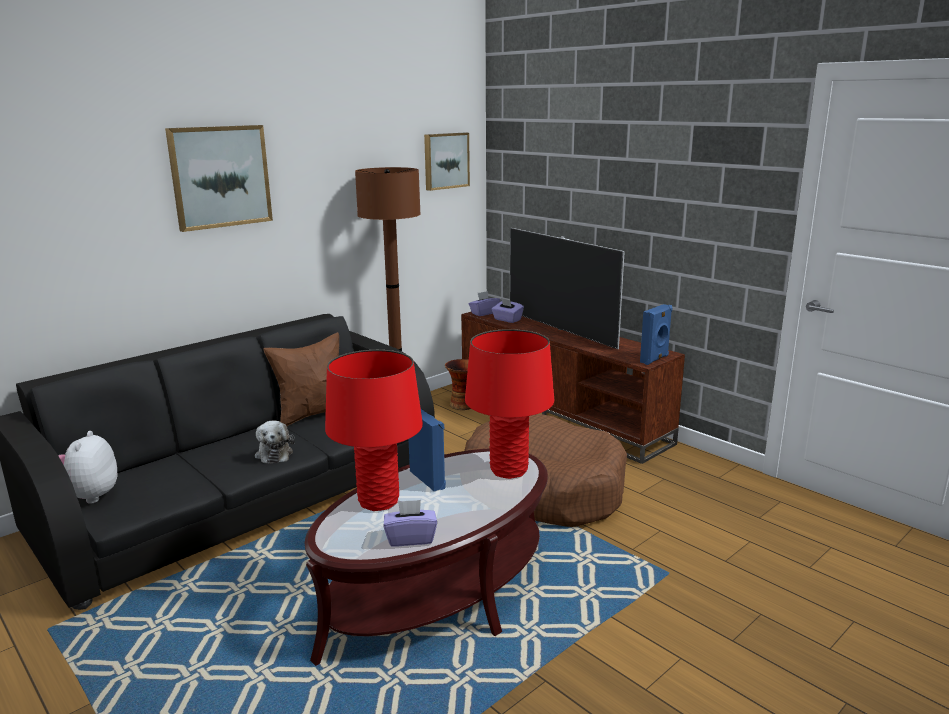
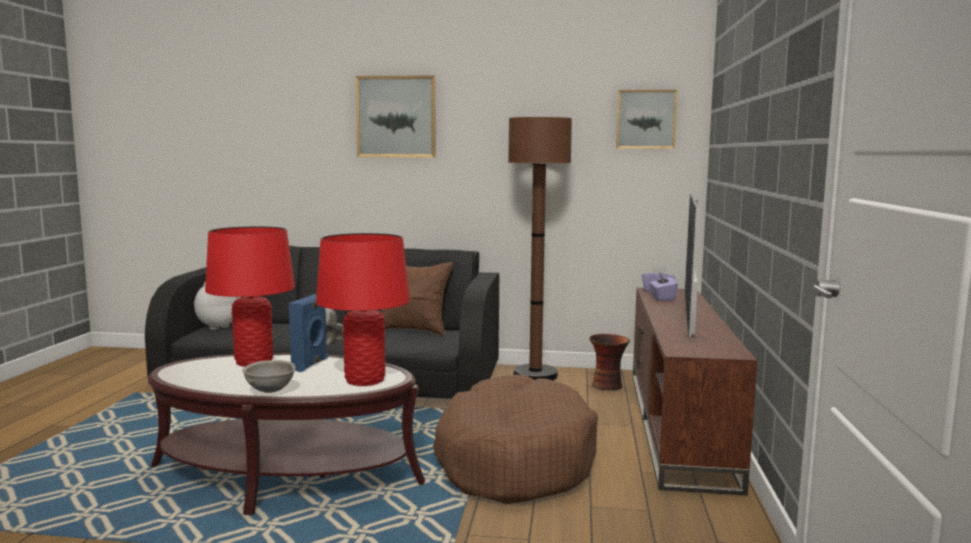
camera: 50 degrees right, 10 degrees down
purple tissue box [384,500,437,546] -> none
blue speaker [640,304,672,365] -> none
none -> grey bowl [243,360,296,393]

